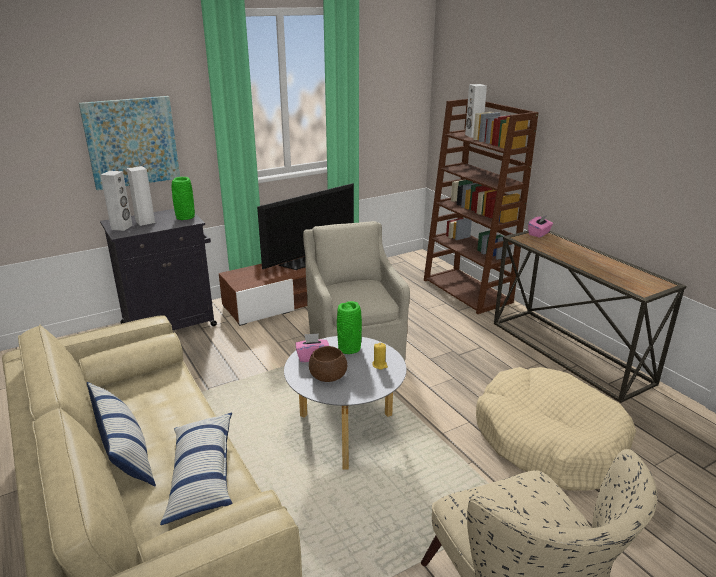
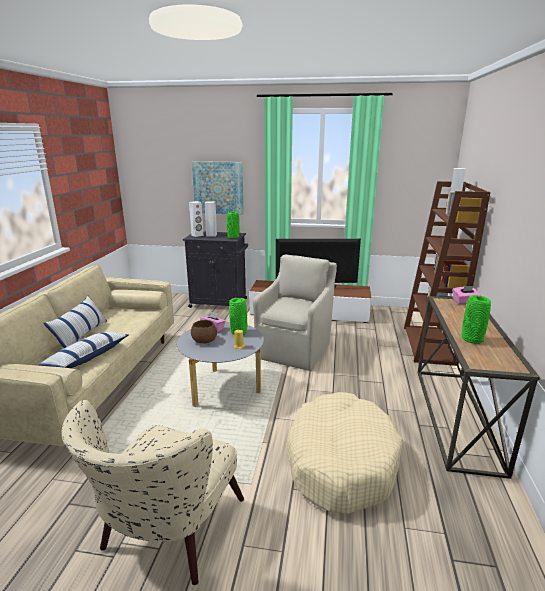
camera: 40 degrees right, 5 degrees down
none -> green vase [461,295,491,344]

